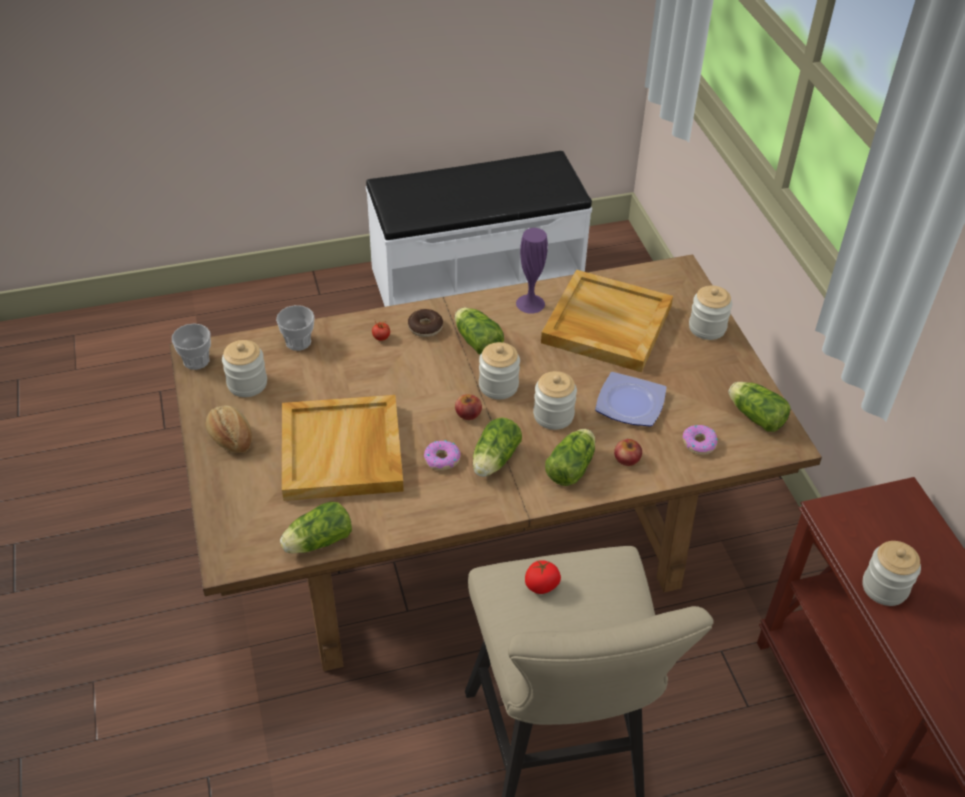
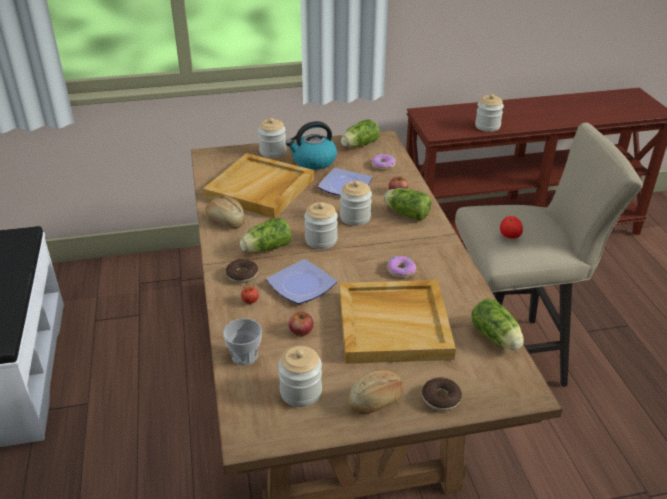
camera: 85 degrees left, 10 degrees down
cup [172,323,211,370] -> none
apple [455,394,482,420] -> apple moved to [289,312,314,336]
lettuce [473,417,522,477] -> none
purple vase [516,228,548,314] -> bread [205,196,245,228]
none -> plate [266,259,337,304]
none -> kettle [286,121,337,170]
none -> donut [422,377,462,411]

